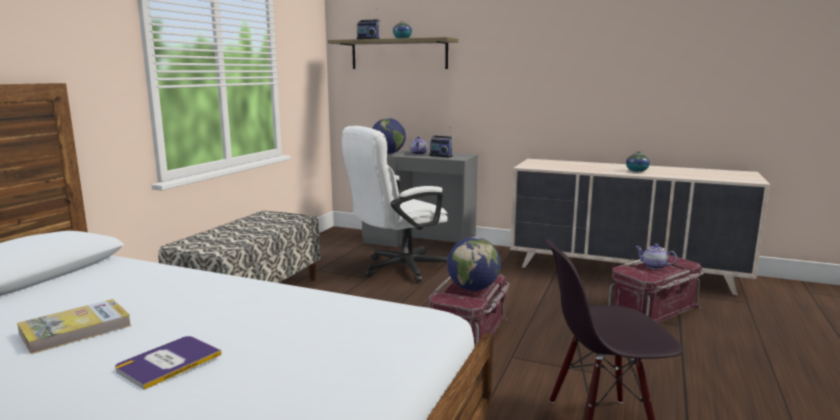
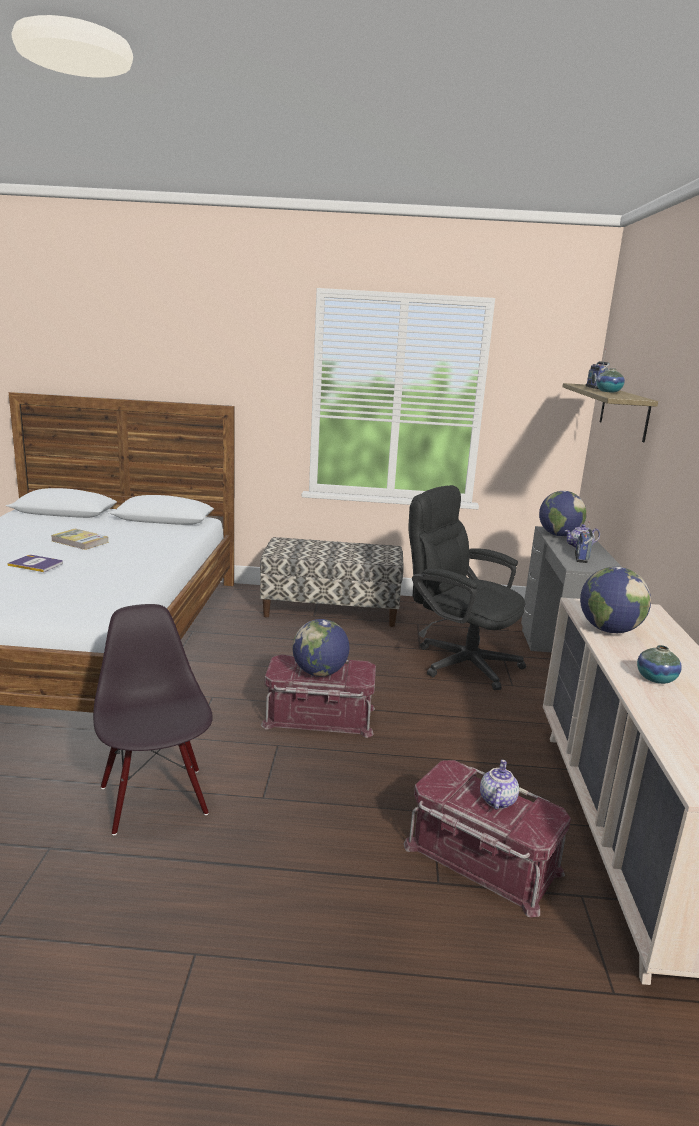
camera: 70 degrees right, 5 degrees up
white office chair [341,126,448,283] -> black office chair [408,485,526,690]
none -> globe [580,567,651,633]

